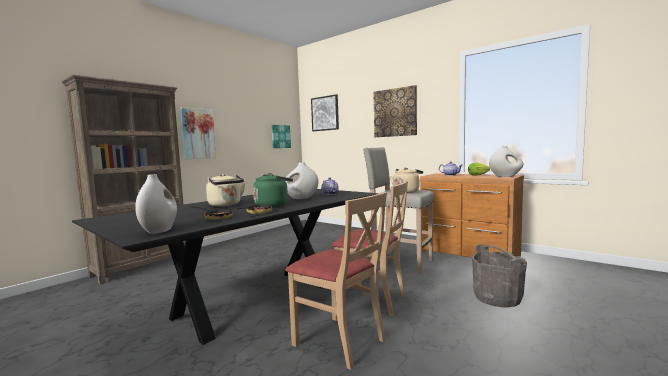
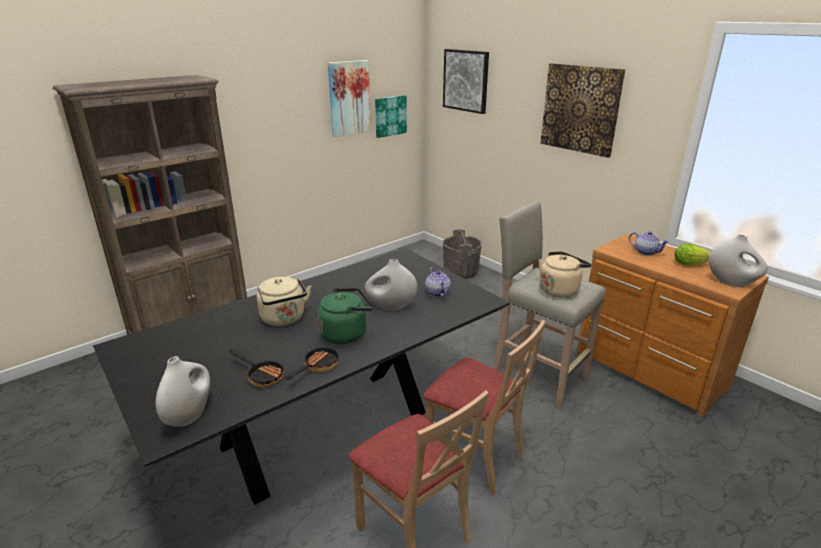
camera: 10 degrees right, 20 degrees up
picture [181,107,216,159] -> picture moved to [328,60,371,137]
grey bucket [472,245,527,308] -> grey bucket moved to [442,229,482,279]

